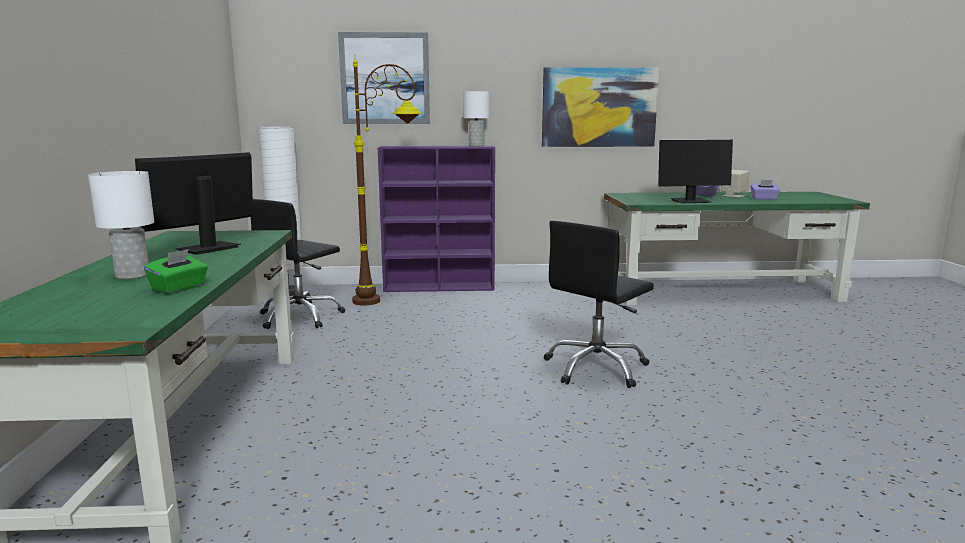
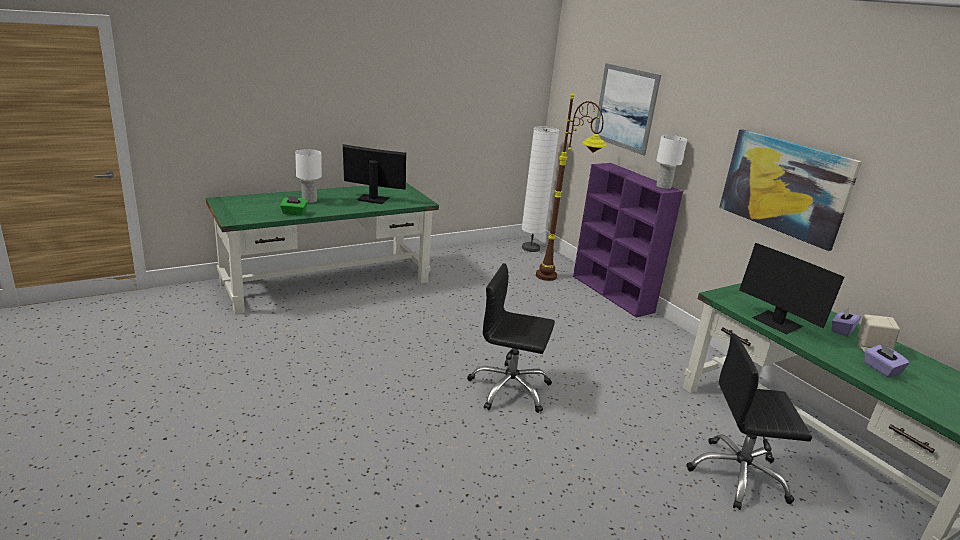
camera: 60 degrees right, 10 degrees up
black office chair [251,199,345,329] -> black office chair moved to [686,333,812,510]

